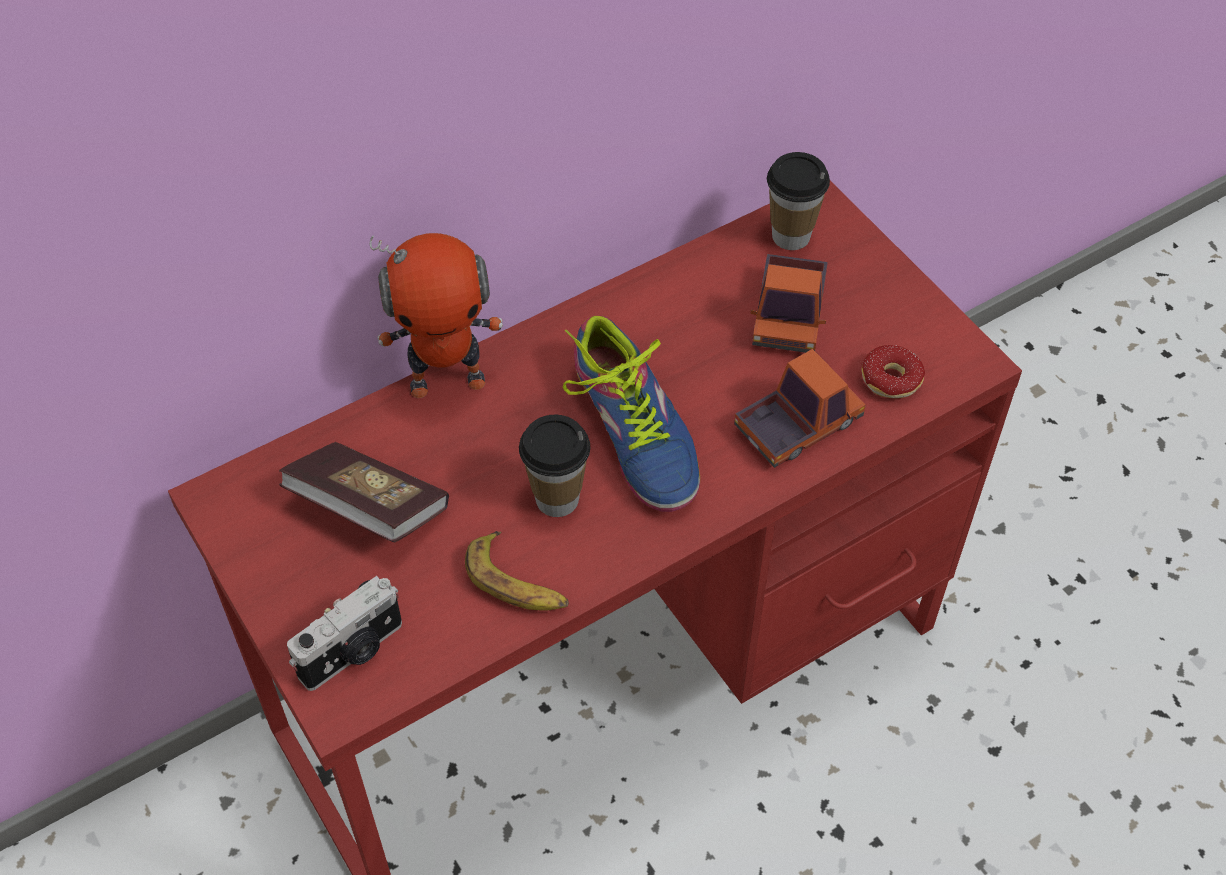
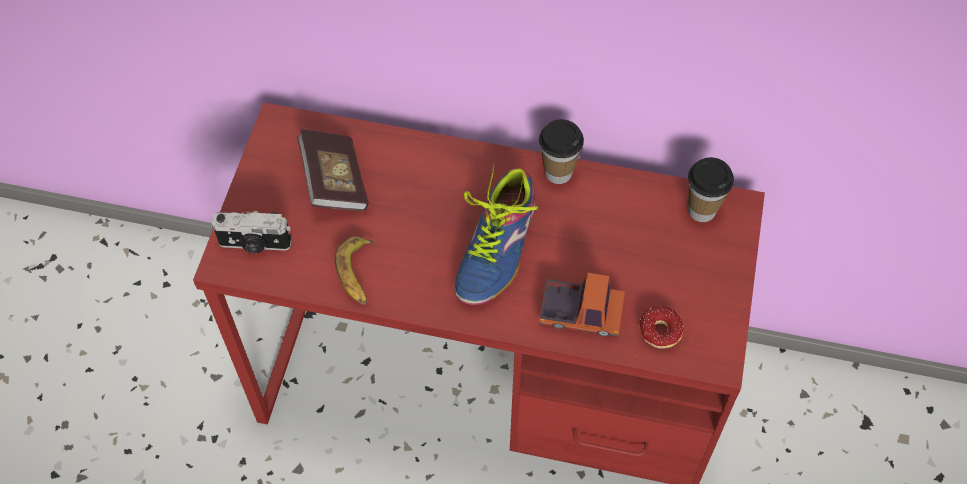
camera: 45 degrees right, 5 degrees up
toy robot [369,233,503,398] -> none
cup [519,415,590,517] -> cup moved to [539,119,584,184]
toy truck [750,254,828,353] -> none

